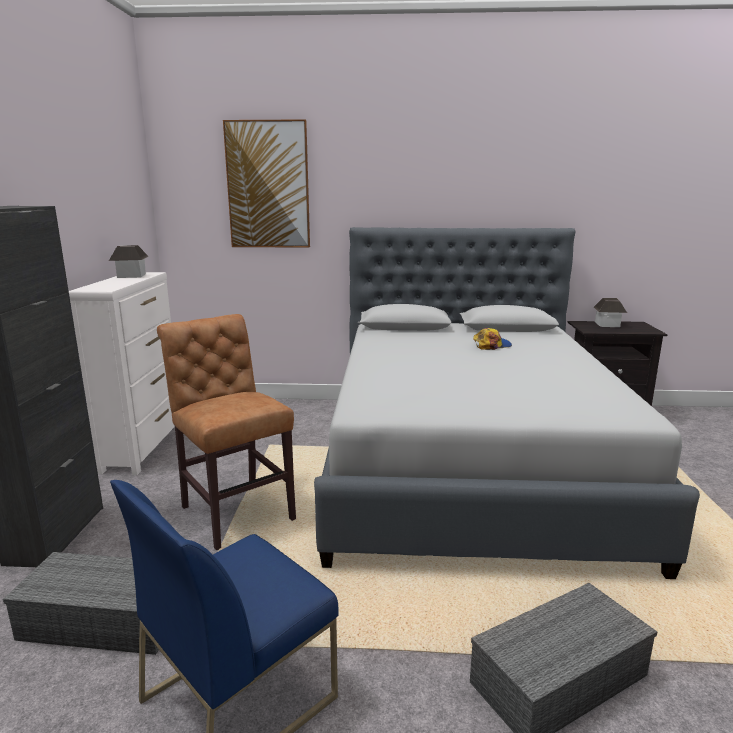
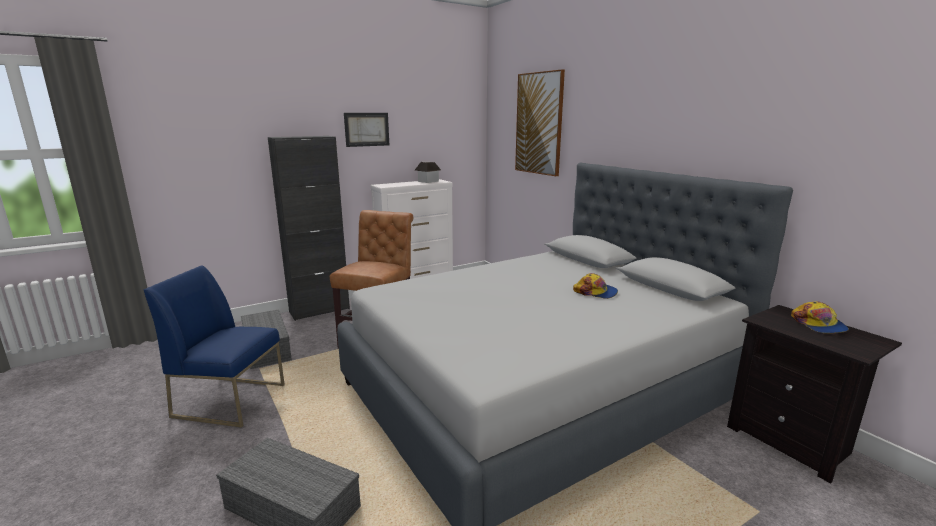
camera: 55 degrees right, 0 degrees up
toy house [594,298,627,327] -> cap [791,301,849,334]
none -> picture [344,113,389,147]

